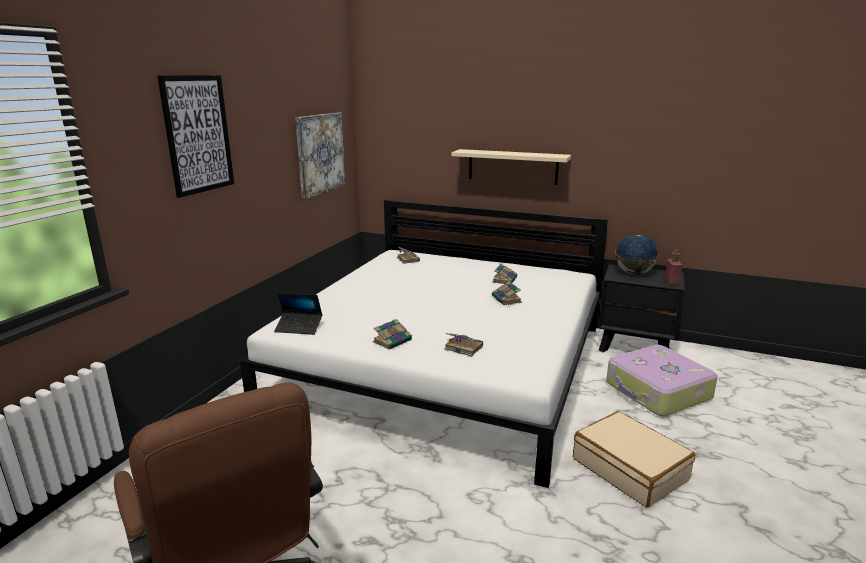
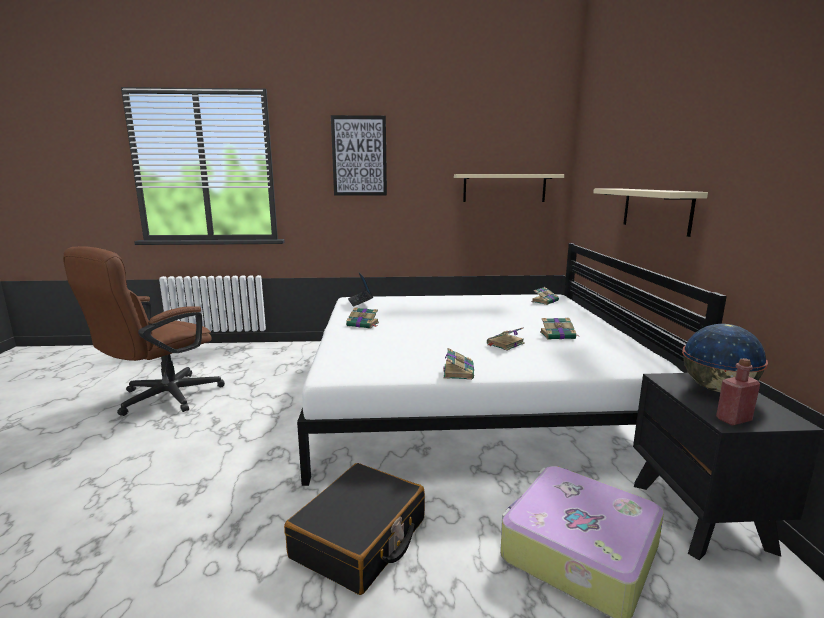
camera: 65 degrees right, 5 degrees down
picture [295,112,346,199] -> beige shelf [454,174,564,202]
book [444,333,483,357] -> book moved to [443,348,474,380]
beige suitcase [573,411,695,508] -> black suitcase [284,463,425,595]

